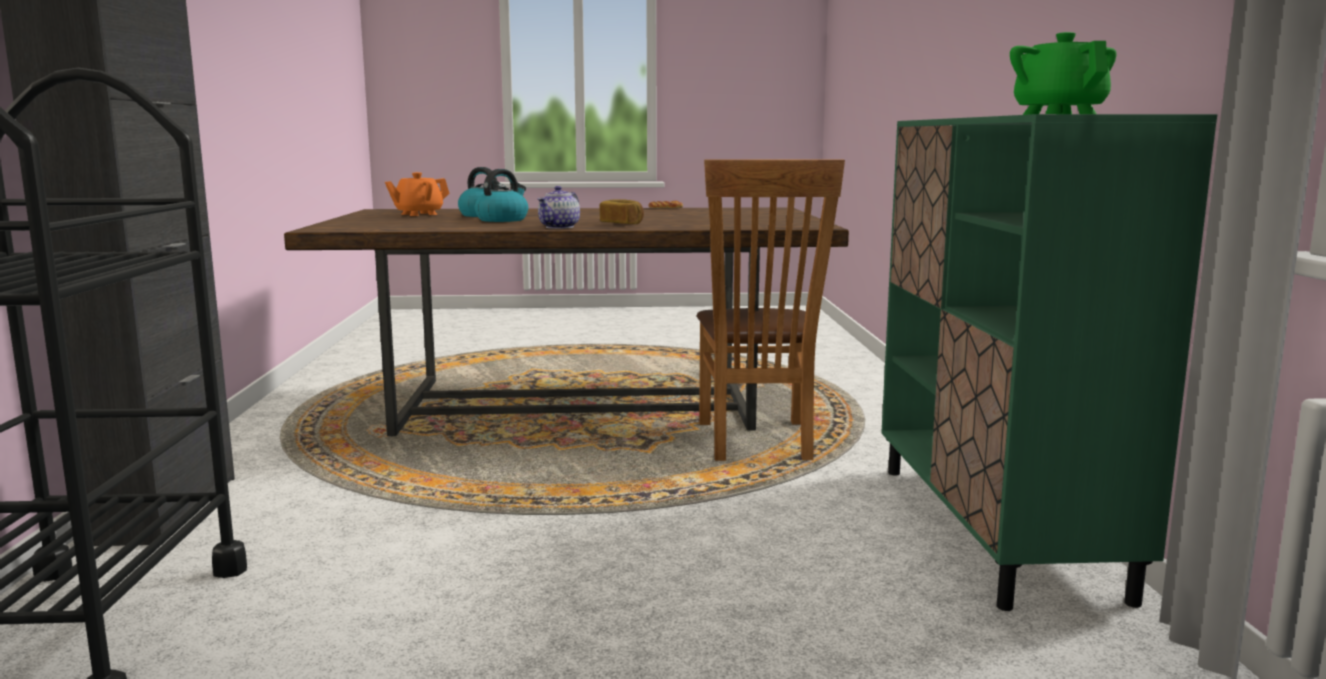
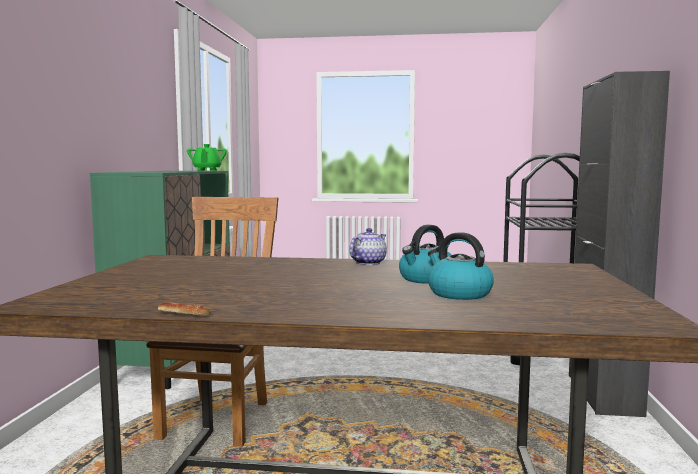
camera: 170 degrees left, 5 degrees down
orange teapot [385,172,449,216] -> none
bread [599,199,644,224] -> none

